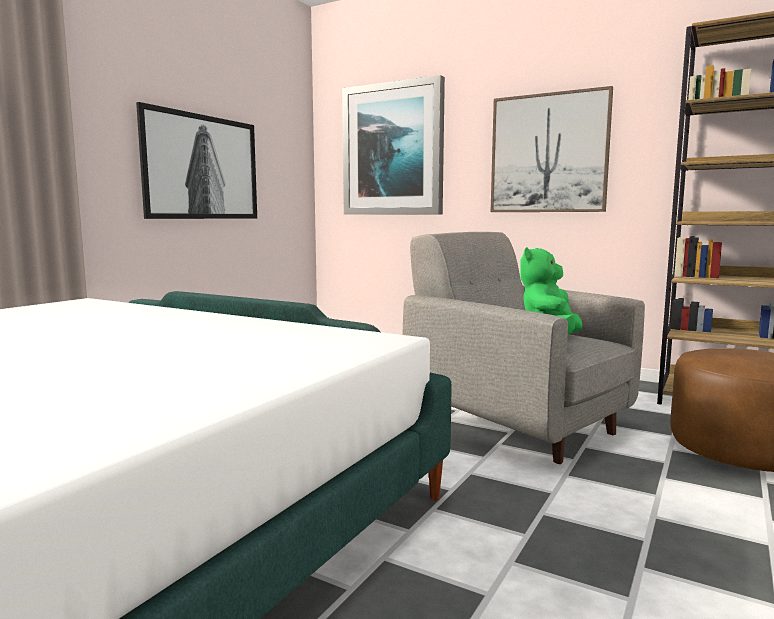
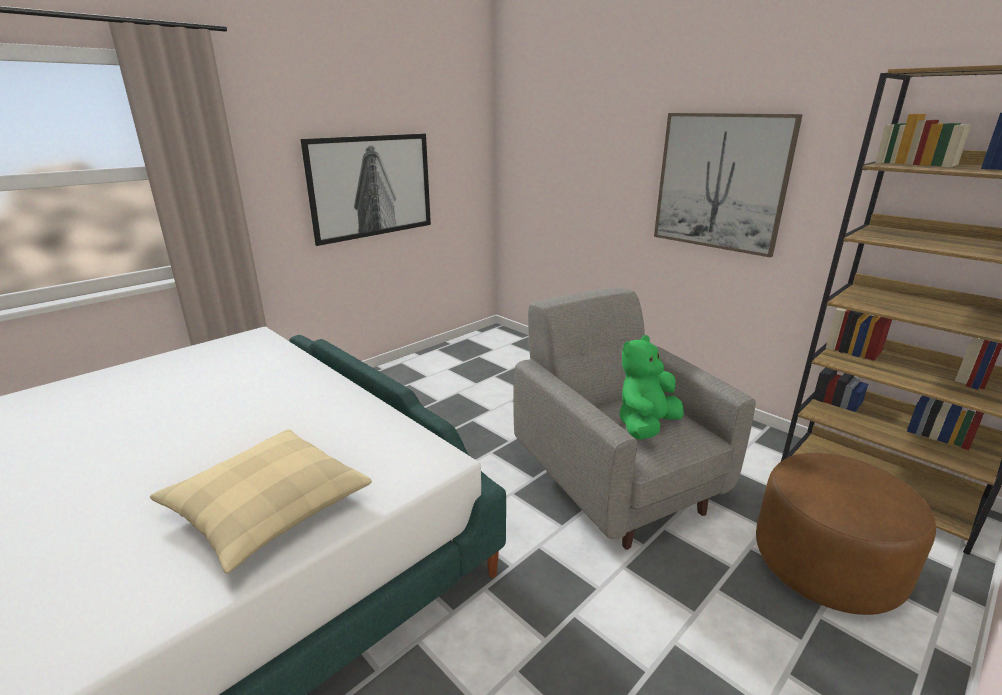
camera: 15 degrees right, 15 degrees up
picture [342,75,445,215] -> none
none -> beige pillow [150,429,372,574]

